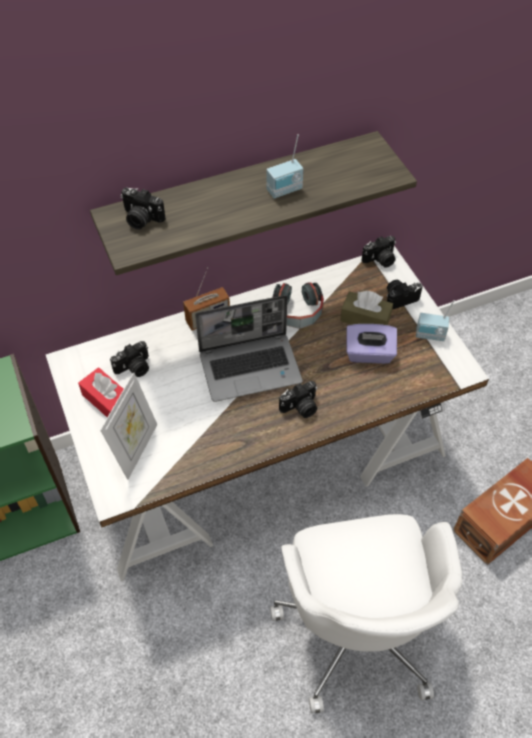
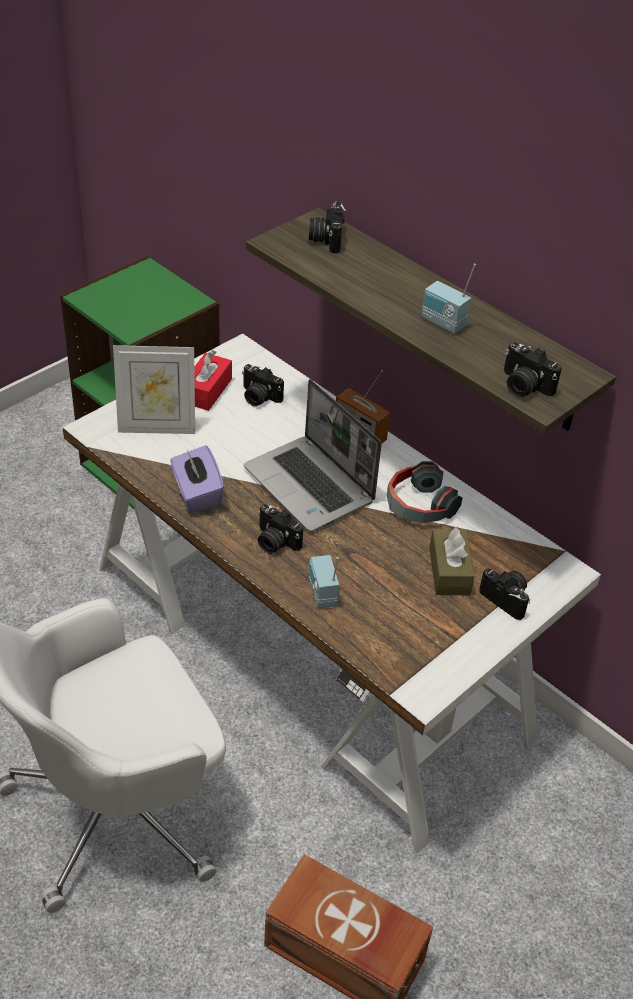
camera: 65 degrees right, 10 degrees down
purple tissue box [346,324,397,364] -> purple tissue box moved to [170,445,225,513]
camera [361,236,396,268] -> camera moved to [504,342,562,397]
radio [416,300,455,341] -> radio moved to [309,555,339,608]

